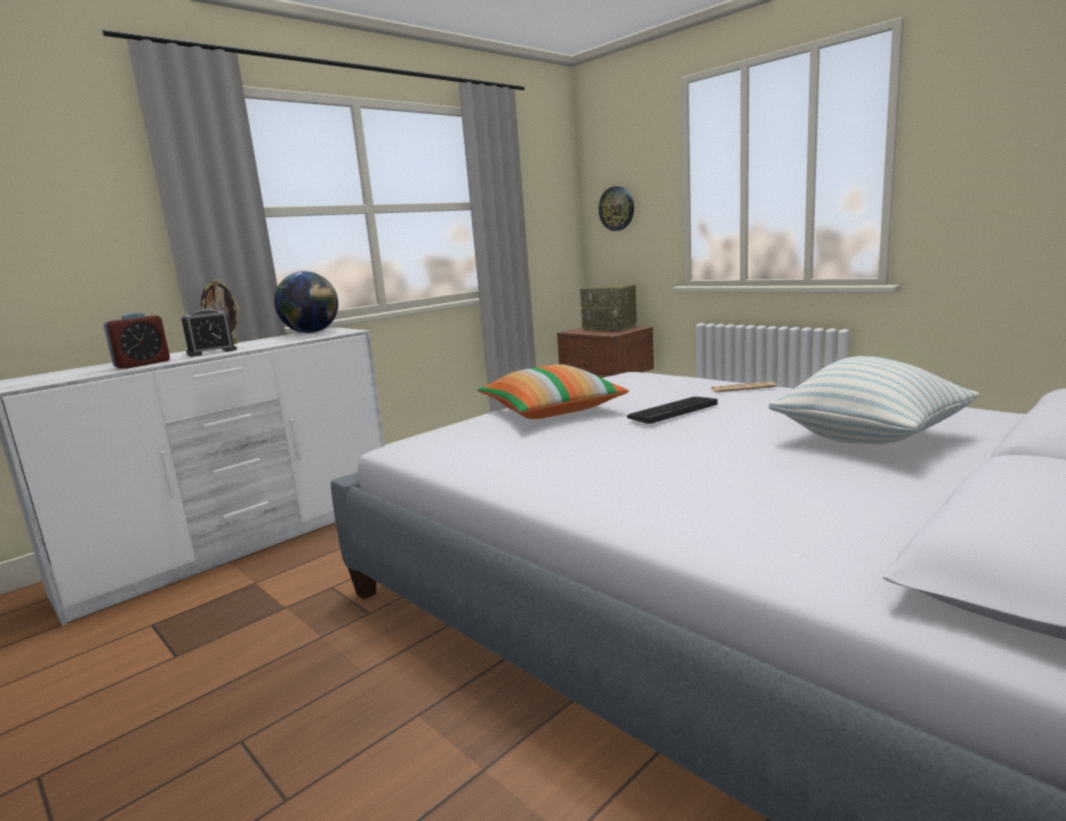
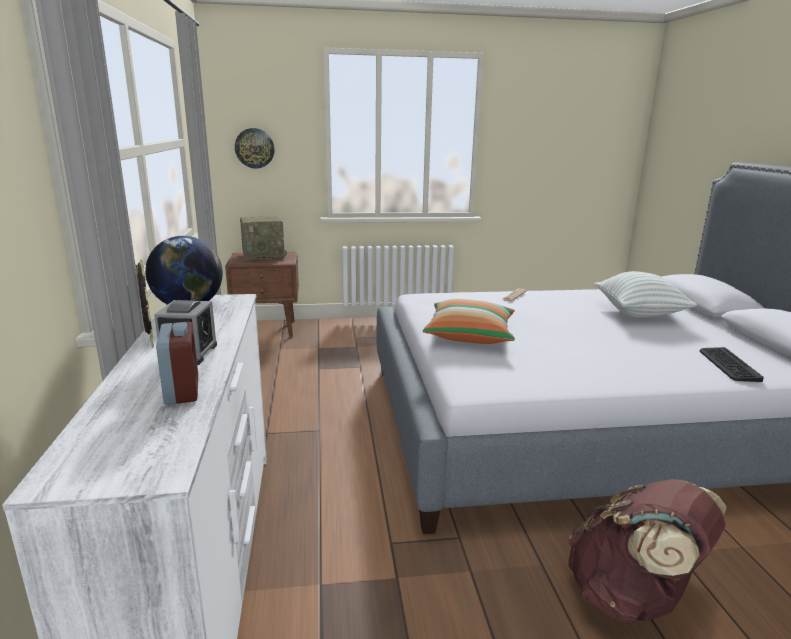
camera: 55 degrees left, 5 degrees up
keyboard [627,396,718,424] -> keyboard moved to [700,347,764,382]
none -> brown backpack [567,479,727,623]

